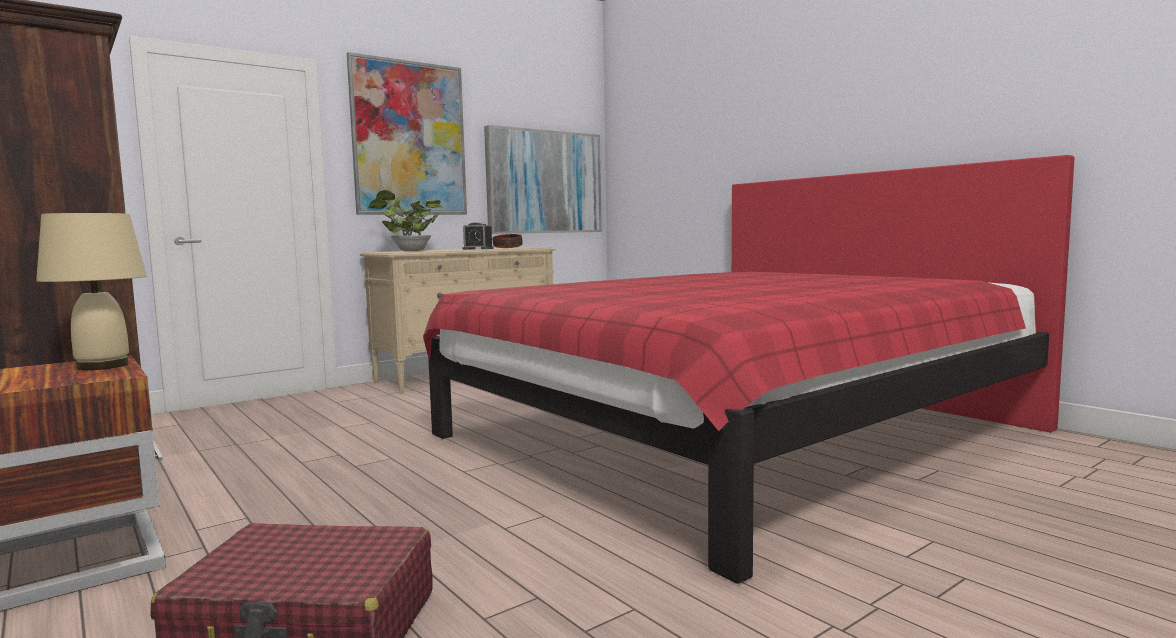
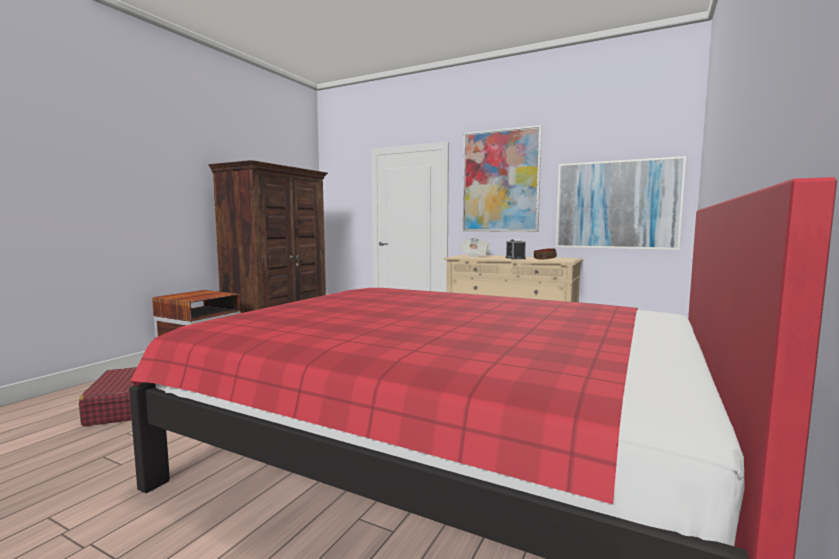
camera: 65 degrees right, 0 degrees up
beige table lamp [36,213,147,370] -> none
potted plant [368,190,443,251] -> newspaper [460,238,489,257]

